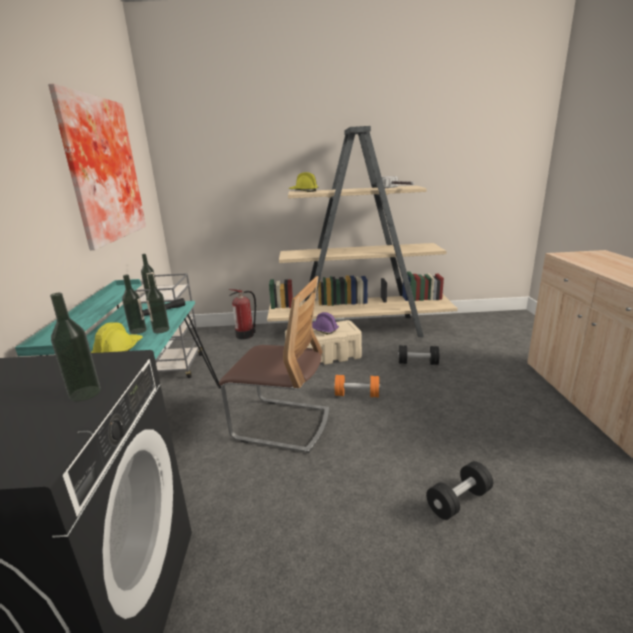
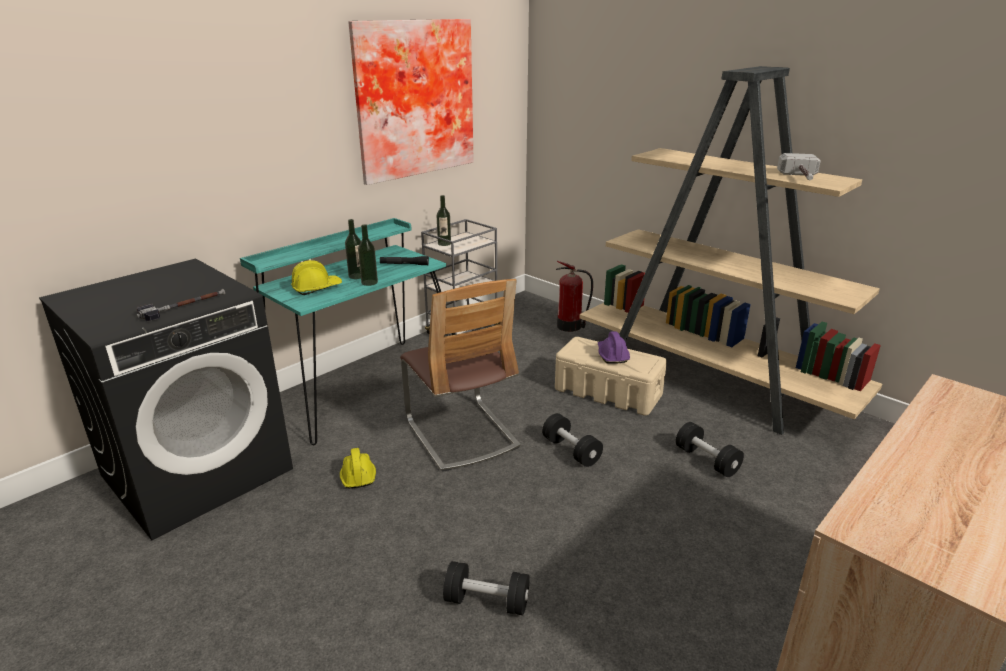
camera: 45 degrees right, 5 degrees up
bottle [50,293,101,401] -> hammer [136,289,225,321]
yellow hard hat [288,172,319,192] -> yellow hard hat moved to [340,448,376,488]
orange dumbbell [334,375,380,397] -> black dumbbell [542,413,603,467]

